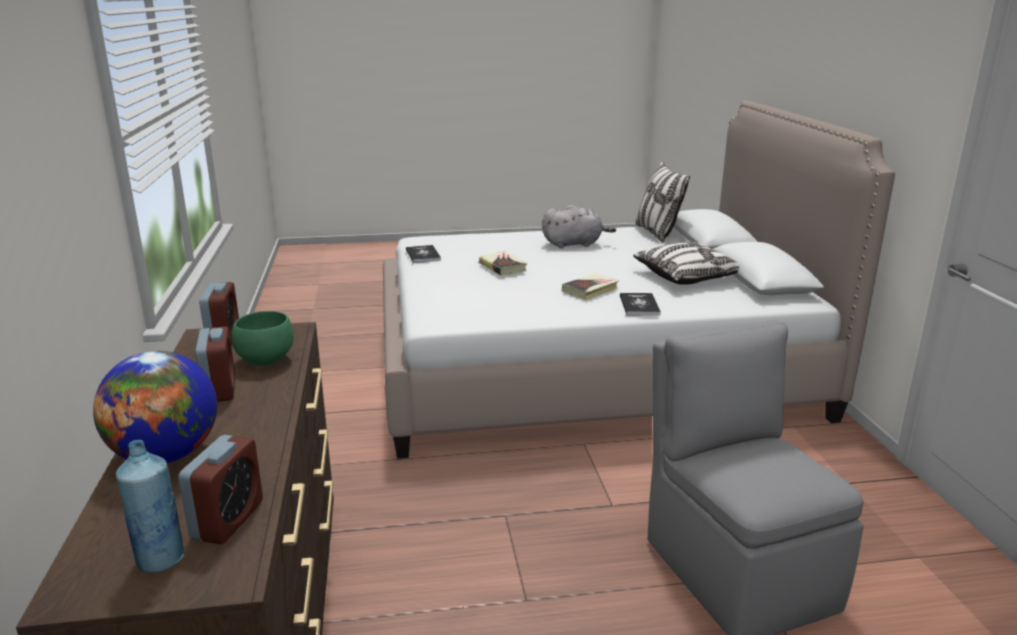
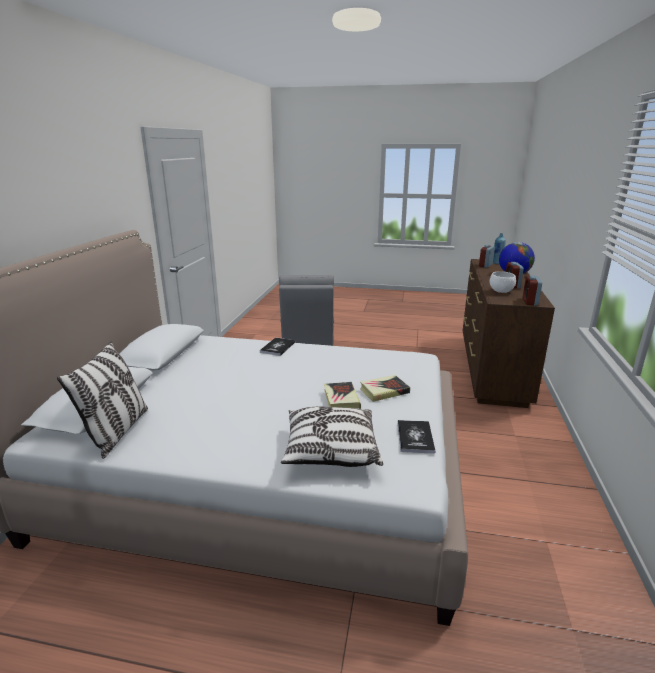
camera: 160 degrees left, 0 degrees up
green bowl [231,311,294,366] -> white bowl [490,271,516,293]
grey plush toy [542,205,616,248] -> none
book [562,274,619,300] -> book moved to [360,375,410,402]
pillow [633,242,739,284] -> pillow moved to [281,407,383,467]

